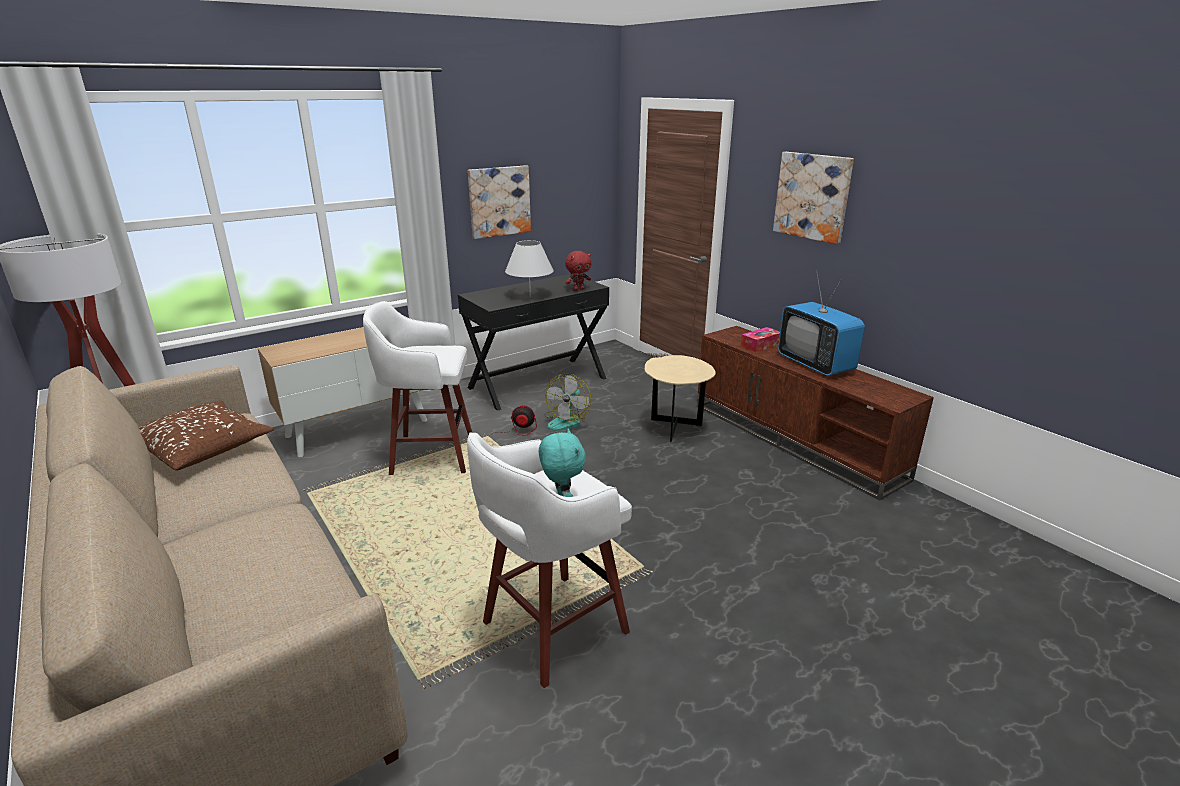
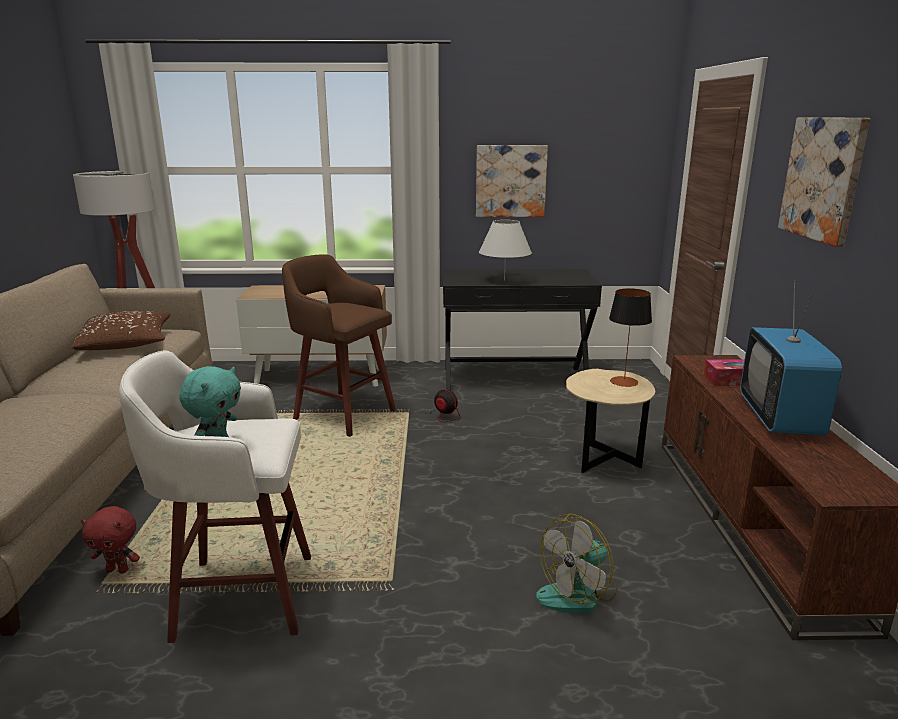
camera: 35 degrees right, 5 degrees down
white stool [363,301,472,475] -> brown stool [282,255,396,437]
fan [545,374,591,431] -> fan moved to [536,514,618,614]
red plush toy [565,251,591,291] -> red plush toy moved to [81,506,140,574]
none -> table lamp [609,288,652,387]

